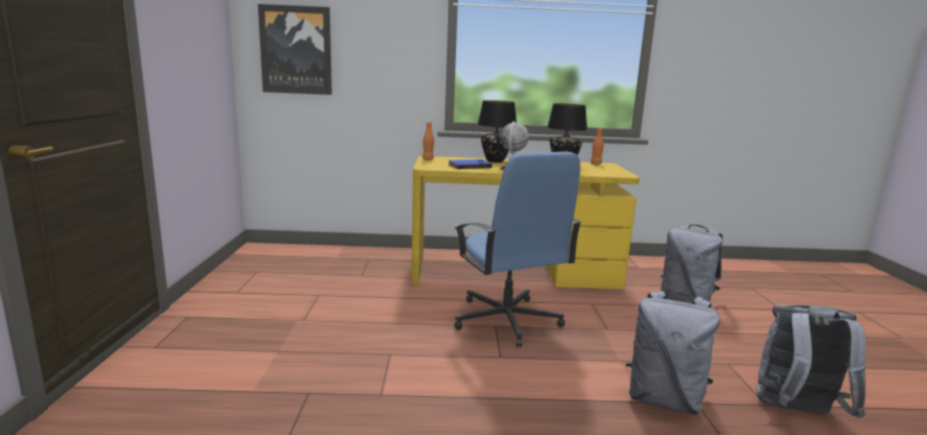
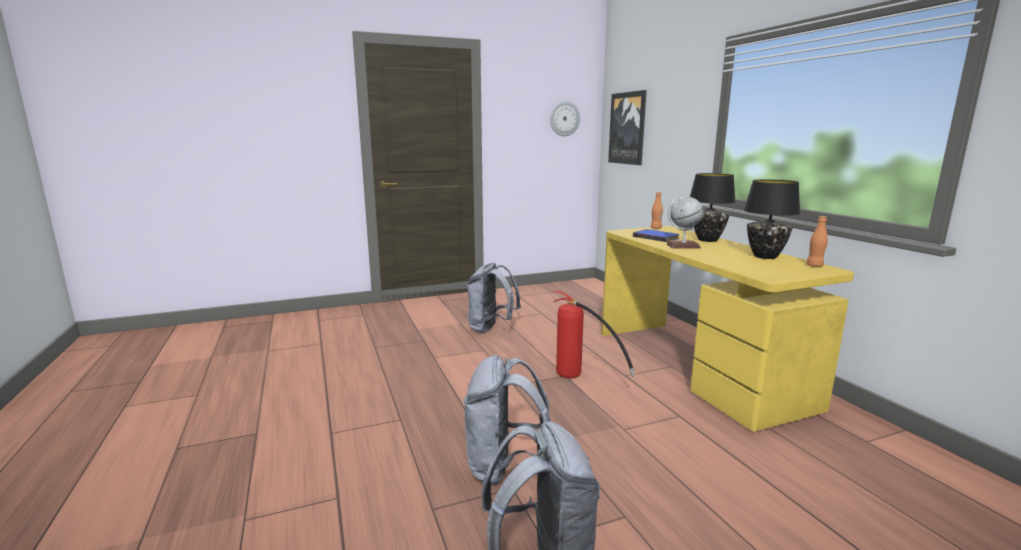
camera: 70 degrees right, 0 degrees up
blue office chair [454,152,582,347] -> fire extinguisher [554,290,635,378]
grey backpack [661,225,723,303] -> grey backpack moved to [467,263,521,333]
none -> wall clock [550,101,580,136]

